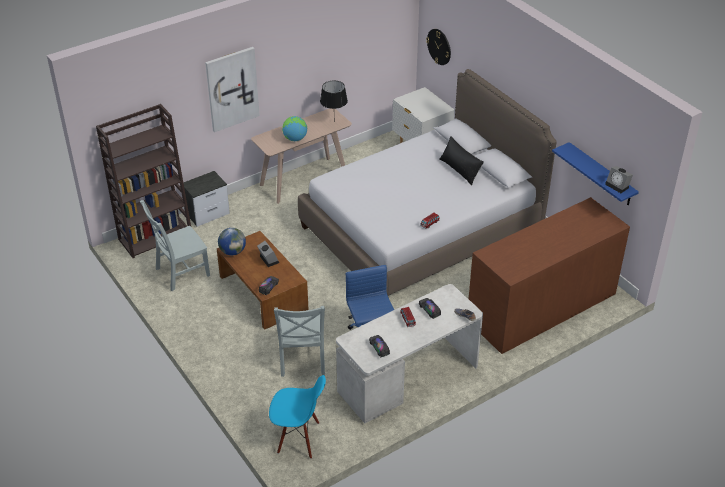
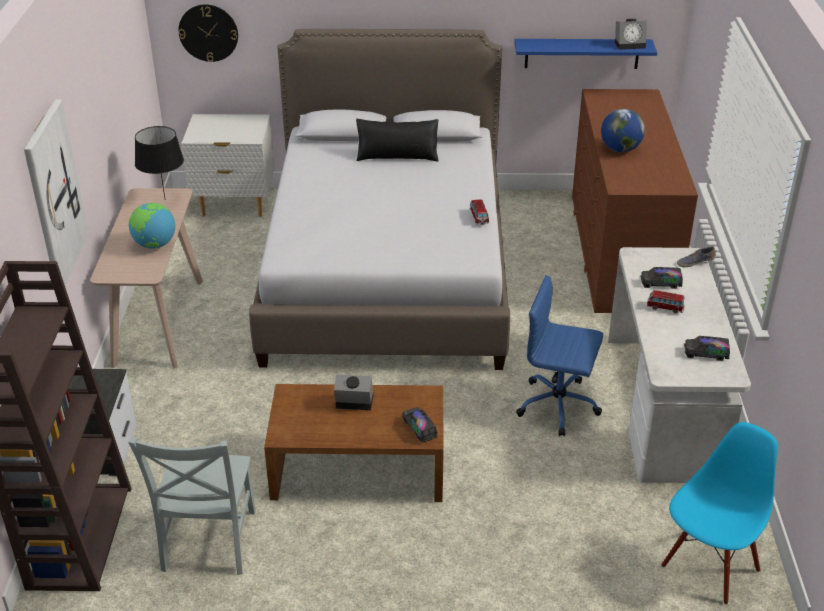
camera: 55 degrees left, 5 degrees down
globe [218,228,246,255] -> globe moved to [601,109,645,152]
grey chair [274,306,325,377] -> none

